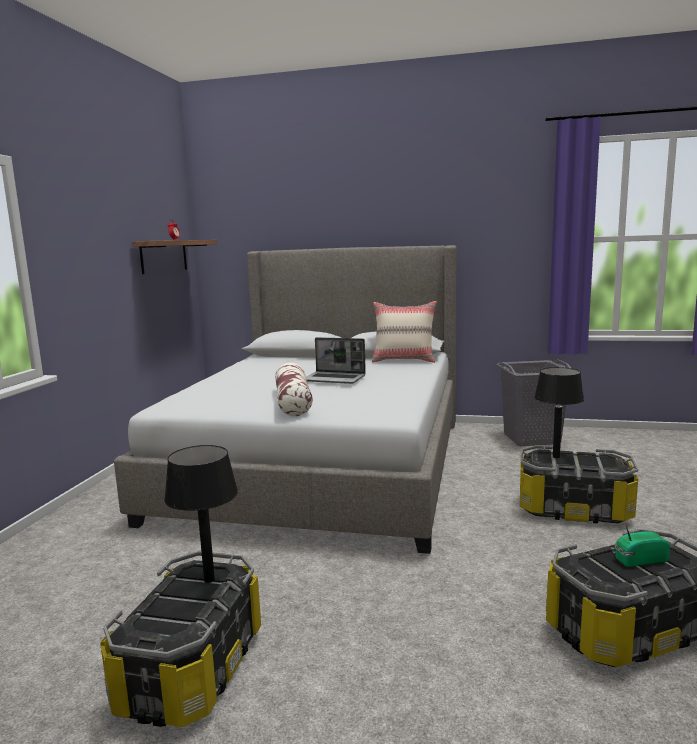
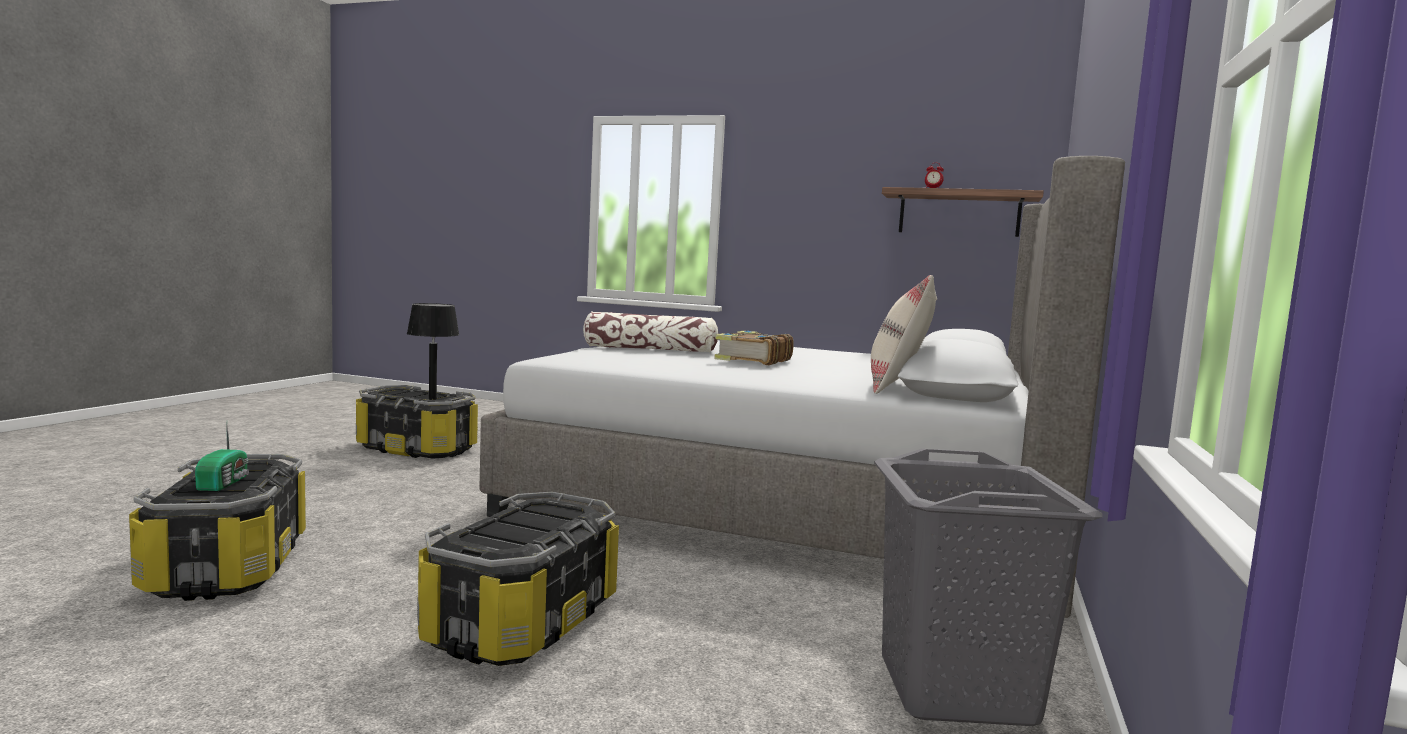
camera: 95 degrees right, 5 degrees down
laptop [306,337,366,384] -> book [714,331,794,365]
black table lamp [534,367,584,458] -> none

